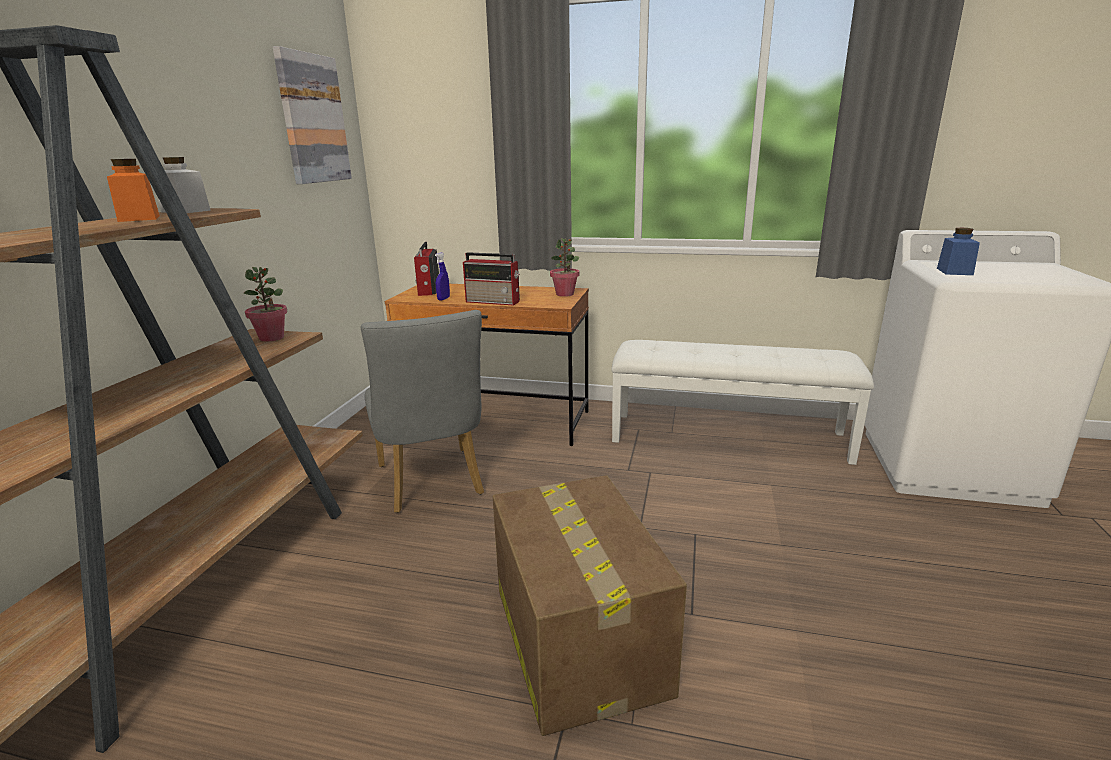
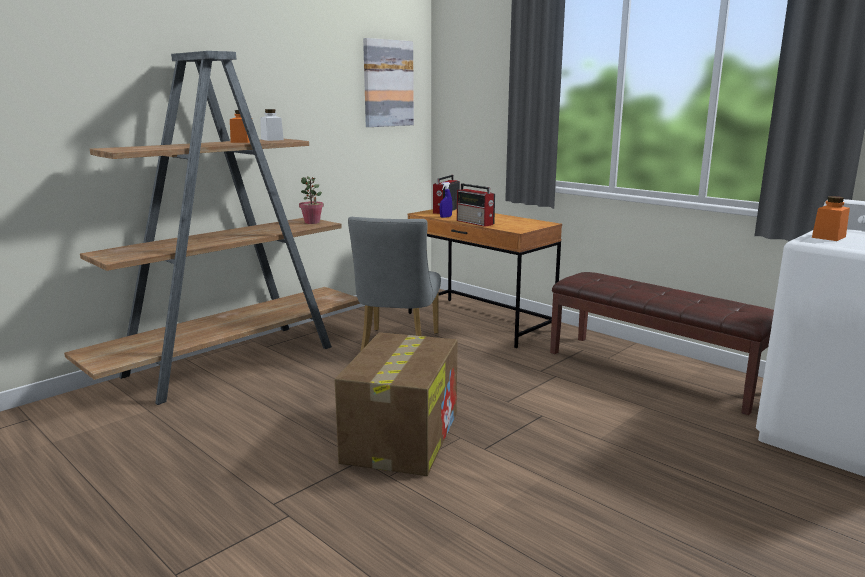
camera: 30 degrees right, 5 degrees down
potted plant [550,238,579,297] -> none
white bench [611,340,874,465] -> brown bench [550,272,774,415]
blue jar [937,228,980,275] -> orange jar [812,196,850,241]

